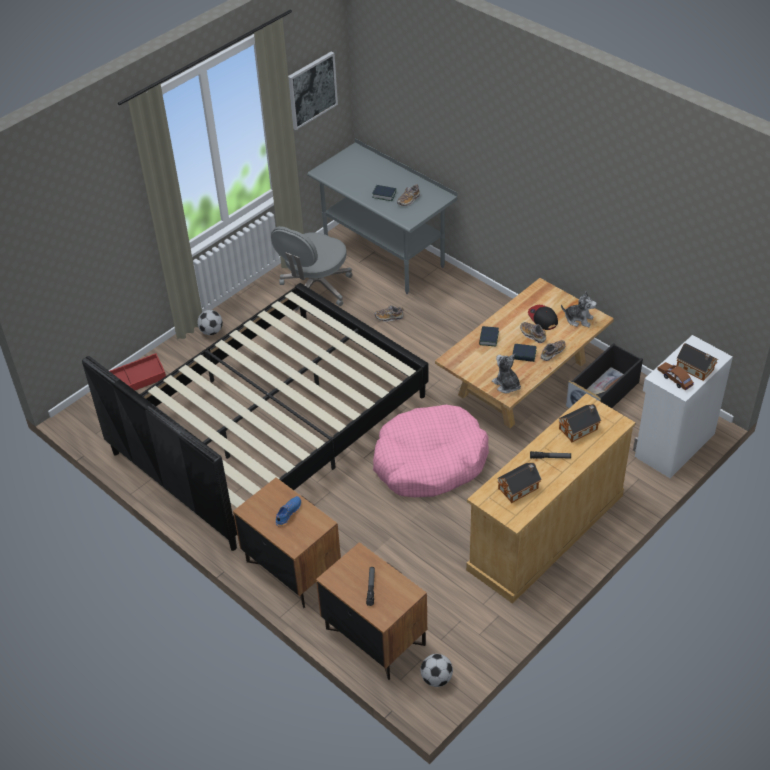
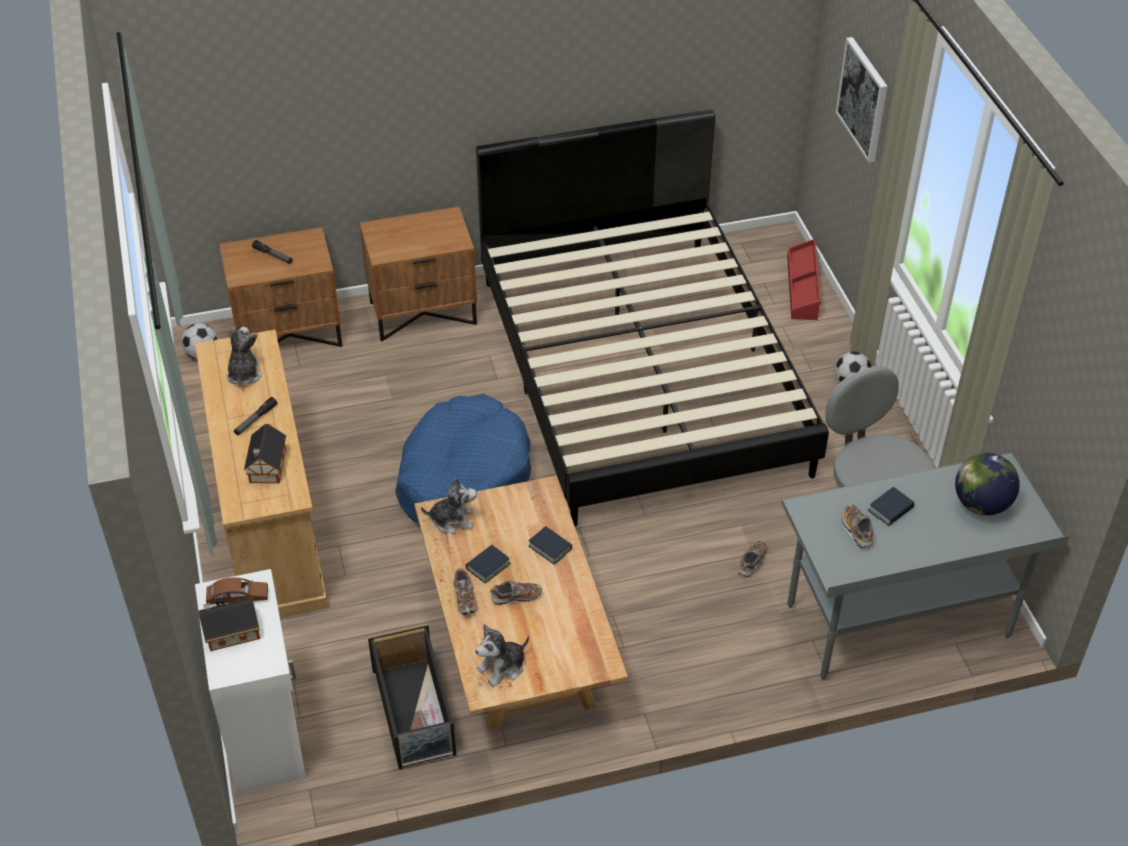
camera: 120 degrees right, 0 degrees up
blue shoe [276,496,301,527] -> none
picture [288,51,338,130] -> picture moved to [836,37,887,163]
pink dog bed [373,405,489,497] -> blue dog bed [395,394,531,524]
toy house [497,463,542,503] -> plush toy [226,327,262,385]
cap [528,305,558,330] -> none
none -> globe [955,453,1020,515]

